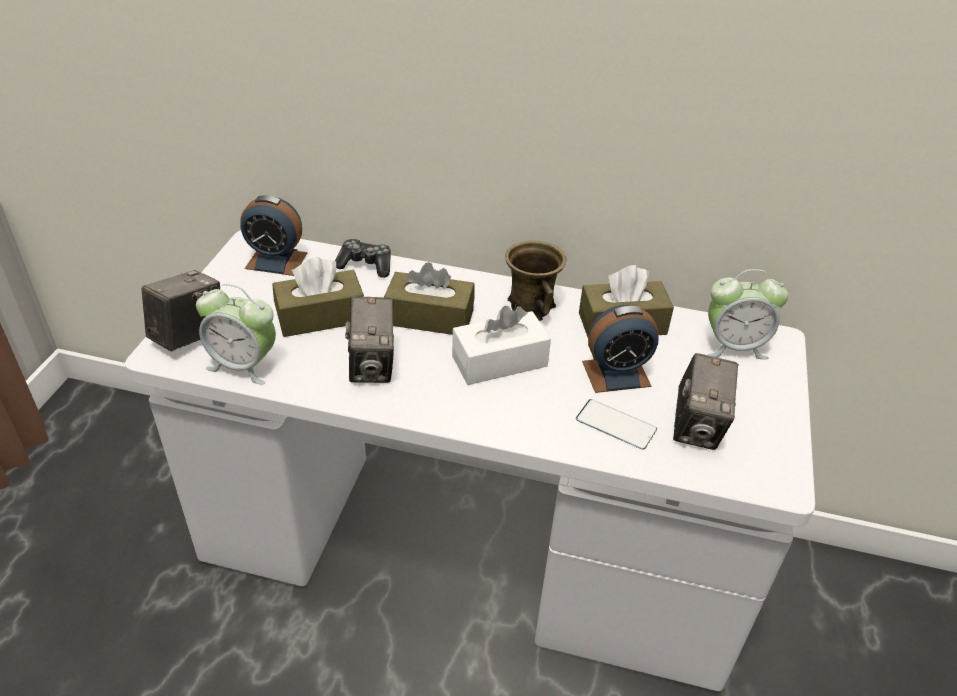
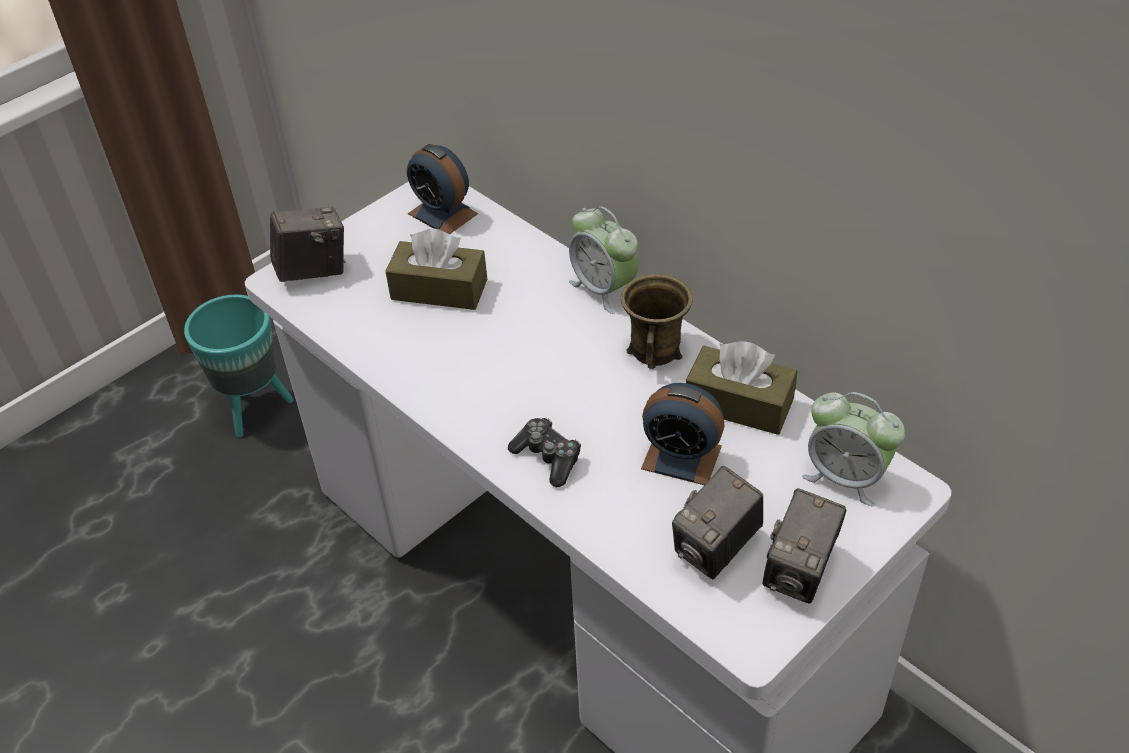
camera: 35 degrees right, 5 degrees up
alarm clock [196,284,276,385] -> alarm clock moved to [569,206,638,314]
game controller [335,239,391,278] -> game controller moved to [508,418,581,487]
camera [345,296,394,383] -> camera moved to [763,488,846,604]
brown tissue box [384,262,474,335] -> none
white tissue box [452,306,551,385] -> none
phone [576,399,657,450] -> none
none -> turquoise planter [184,295,293,437]

